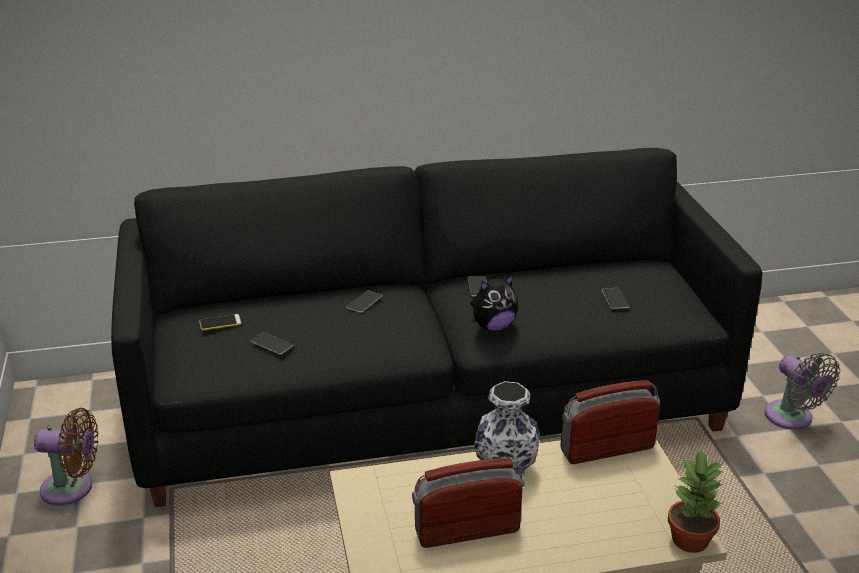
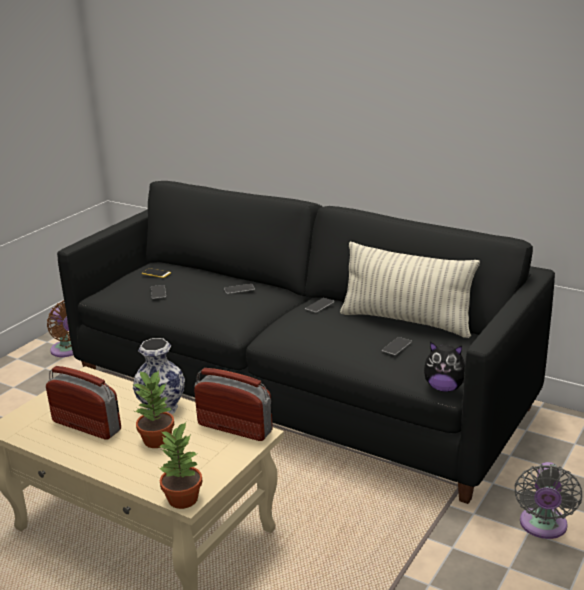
camera: 45 degrees right, 5 degrees down
plush toy [470,274,518,331] -> plush toy moved to [424,342,465,392]
none -> potted plant [132,370,174,448]
none -> pillow [340,242,480,338]

